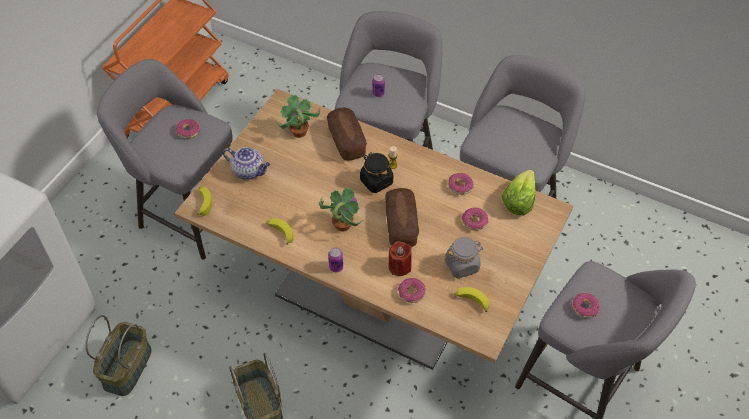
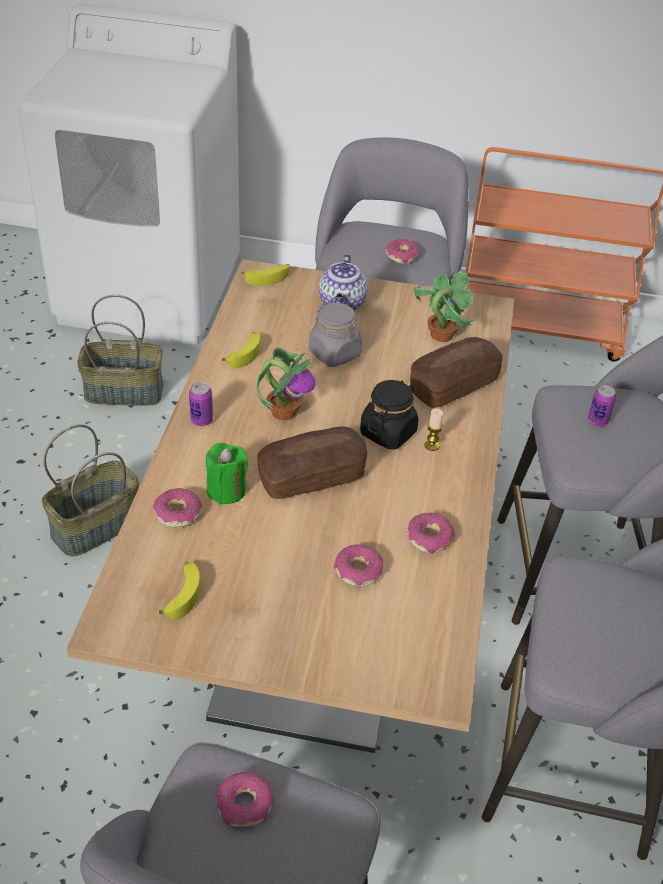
camera: 70 degrees right, 10 degrees down
red candle [388,241,412,276] -> green candle [206,443,248,504]
grey jar [445,237,483,278] -> grey jar moved to [309,301,362,367]
lettuce [501,170,536,216] -> none

